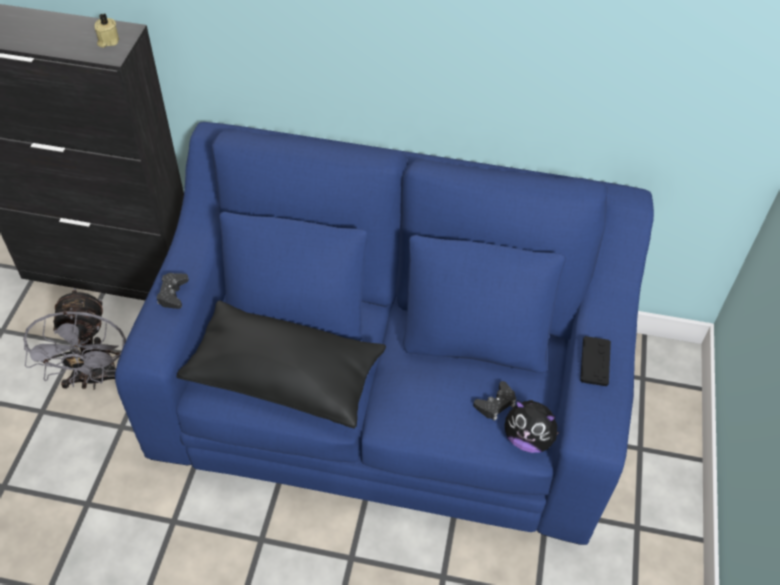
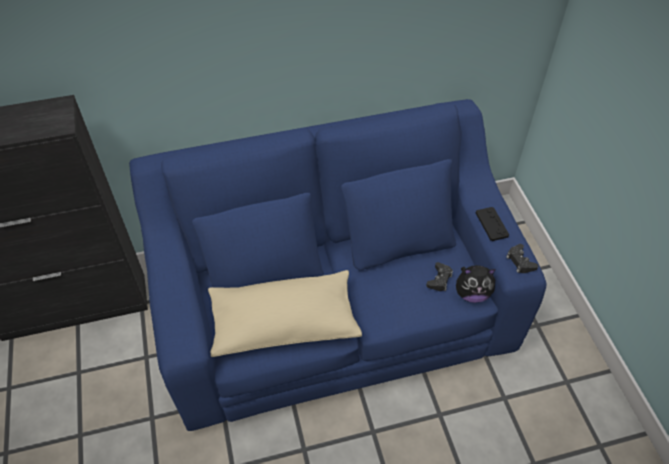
camera: 25 degrees left, 0 degrees up
grey fan [23,288,126,390] -> none
beige candle [95,13,119,48] -> none
black game controller [157,273,189,309] -> black game controller moved to [506,244,538,273]
black pillow [176,300,386,429] -> beige pillow [208,270,362,357]

